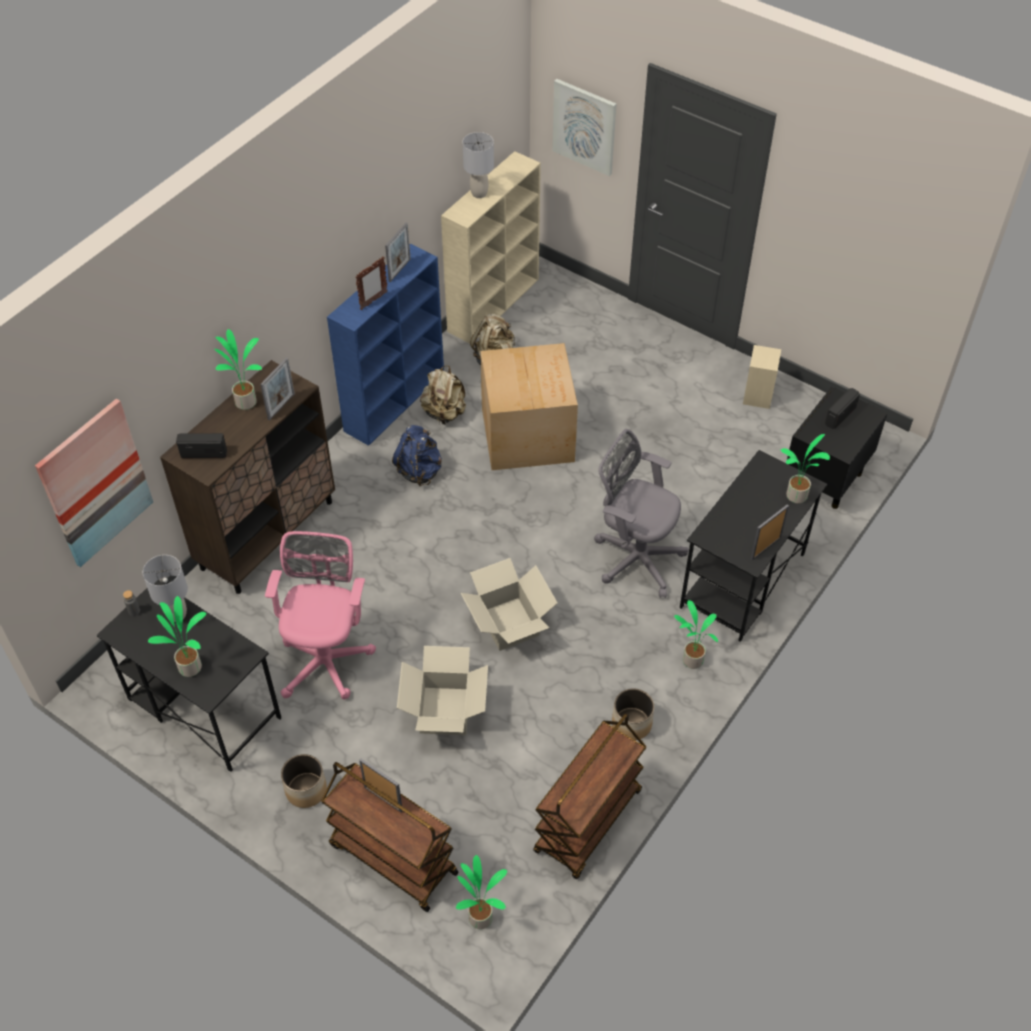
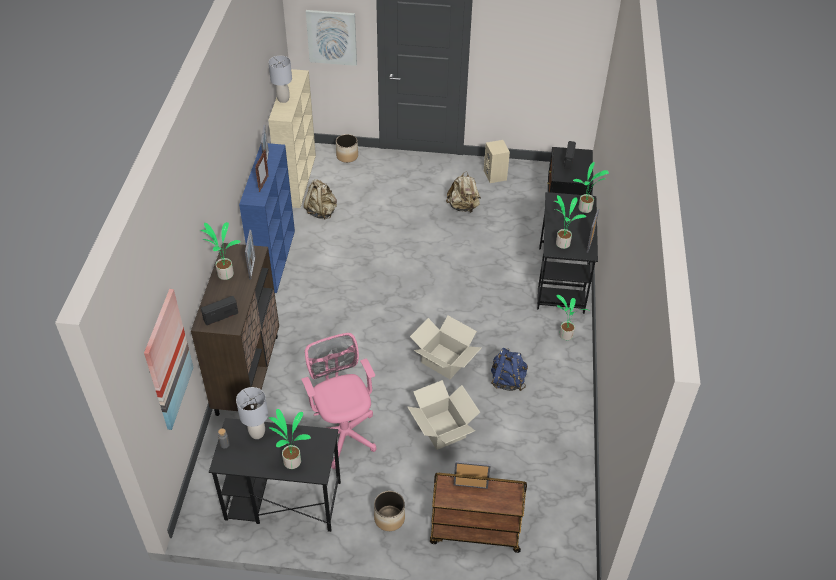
camera: 30 degrees left, 5 degrees down
blue backpack [392,425,442,486] -> blue backpack moved to [491,348,528,391]
beige backpack [420,366,466,424] -> beige backpack moved to [446,171,481,213]
potted plant [456,855,507,929] -> potted plant moved to [555,195,586,249]
cardboard box [480,343,578,470] -> none
brown cart [533,714,647,879] -> none
grey office chair [594,429,689,598] -> none
planter [612,688,654,741] -> planter moved to [336,134,358,163]

